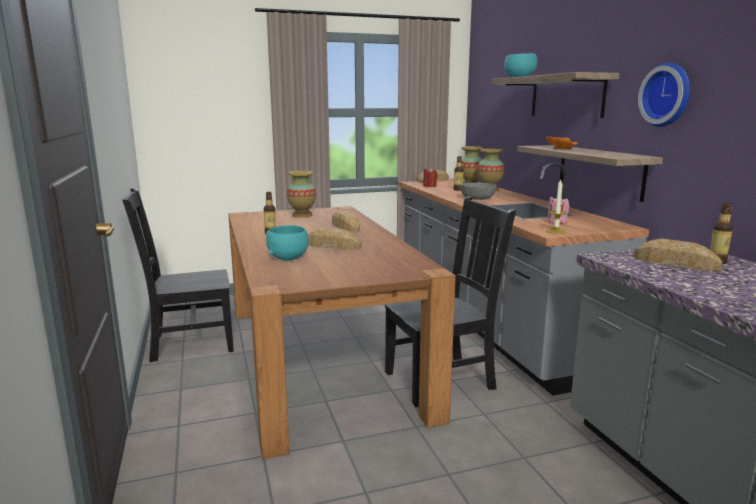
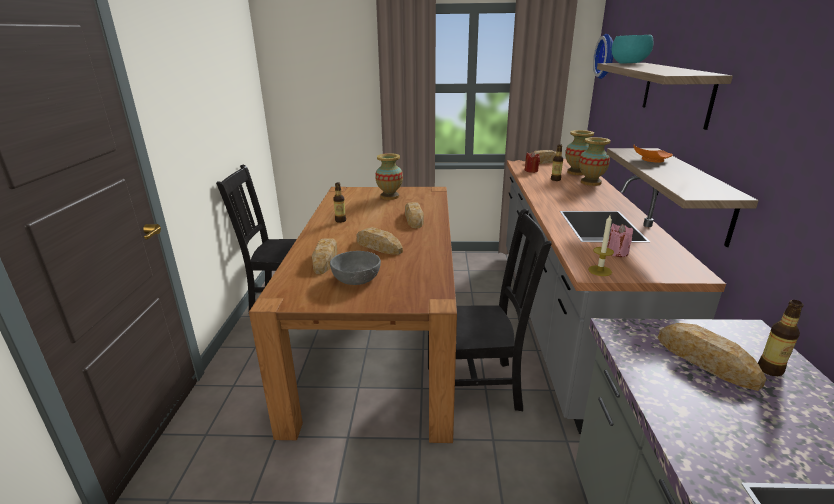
camera: 20 degrees right, 10 degrees up
turquoise bowl [266,225,309,261] -> bread [312,238,338,274]
grey bowl [460,183,496,200] -> grey bowl moved to [330,251,381,285]
wall clock [638,63,690,127] -> wall clock moved to [593,34,613,79]

